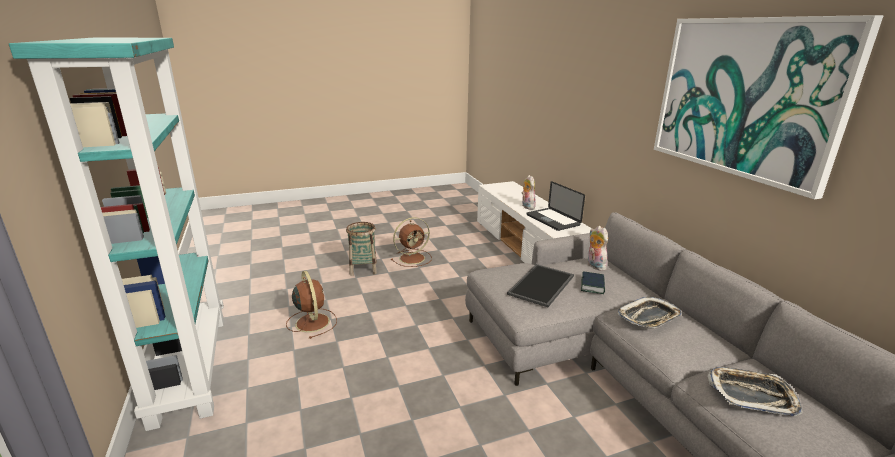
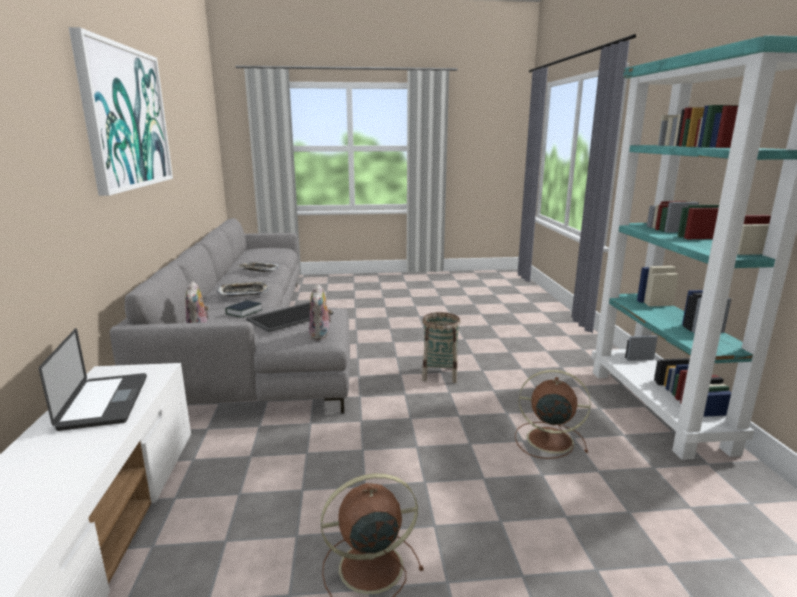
camera: 165 degrees left, 5 degrees down
brown fan [286,271,337,339] -> brown fan turned 120 degrees clockwise [515,370,591,459]
basket [346,222,377,276] -> basket moved to [422,312,461,383]
plush toy [522,175,536,210] -> plush toy moved to [309,284,332,340]

